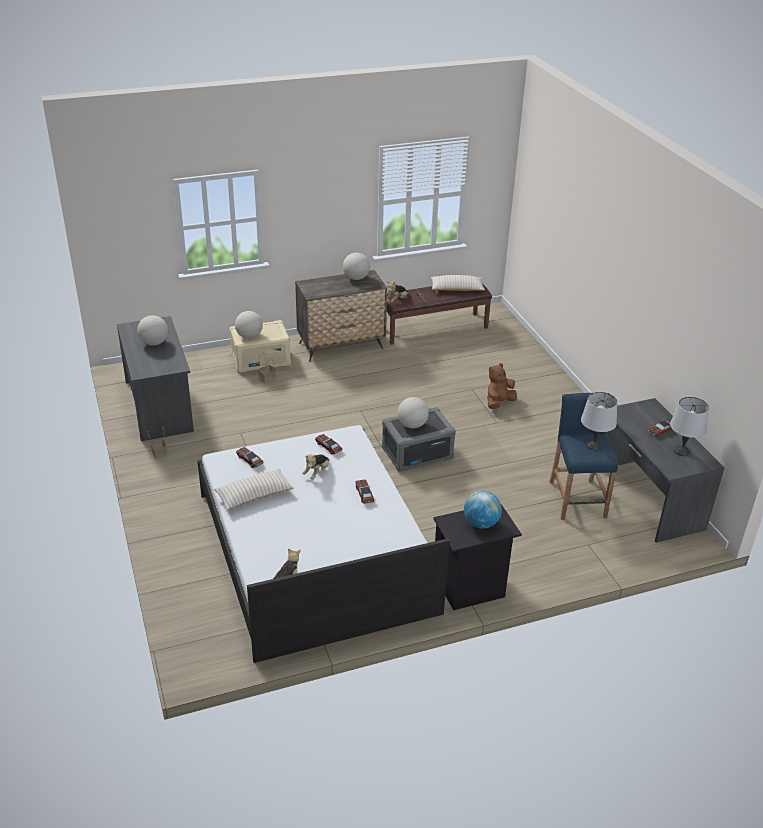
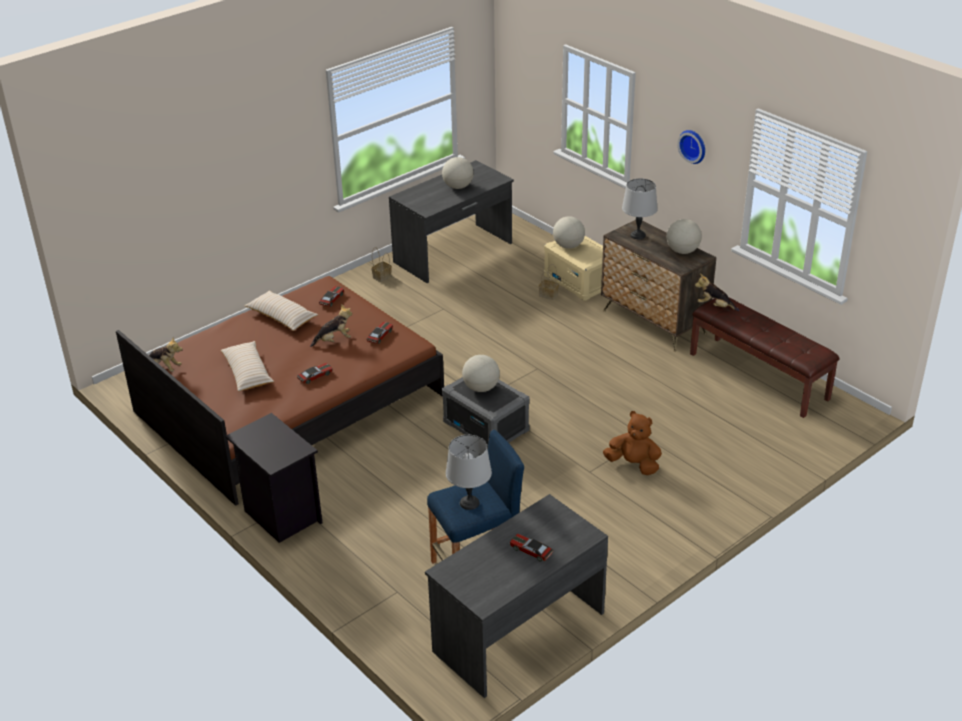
camera: 70 degrees right, 0 degrees up
white bed [197,425,450,663] -> brown bed [116,276,444,506]
plush toy [302,454,329,479] -> plush toy turned 150 degrees clockwise [310,304,352,347]
beige pillow [431,275,485,291] -> beige pillow moved to [221,341,274,391]
globe [464,491,502,529] -> none
grey table lamp [670,397,709,456] -> grey table lamp moved to [622,178,658,239]
none -> wall clock [678,130,705,164]

